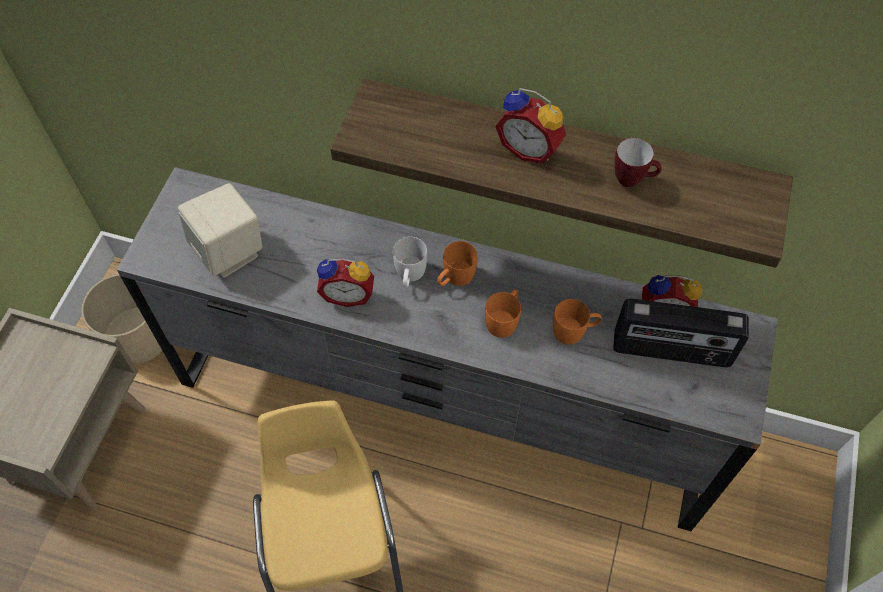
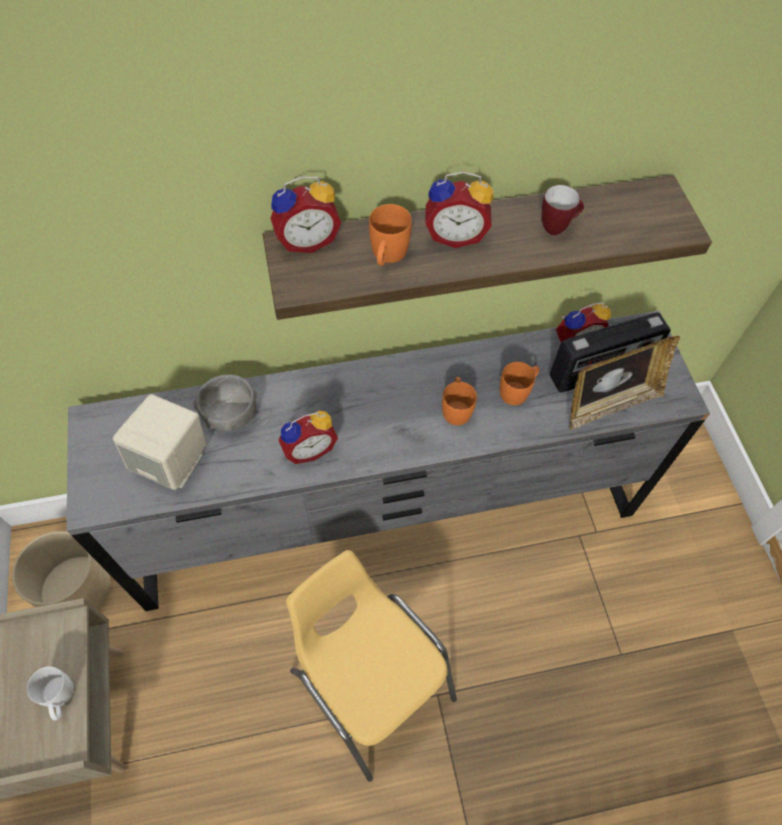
camera: 30 degrees left, 0 degrees up
white mug [393,237,427,288] -> white mug moved to [27,667,74,721]
orange mug [437,241,477,286] -> orange mug moved to [369,204,412,266]
none -> grey bowl [193,375,257,431]
none -> alarm clock [270,177,341,253]
none -> picture frame [569,336,680,430]

